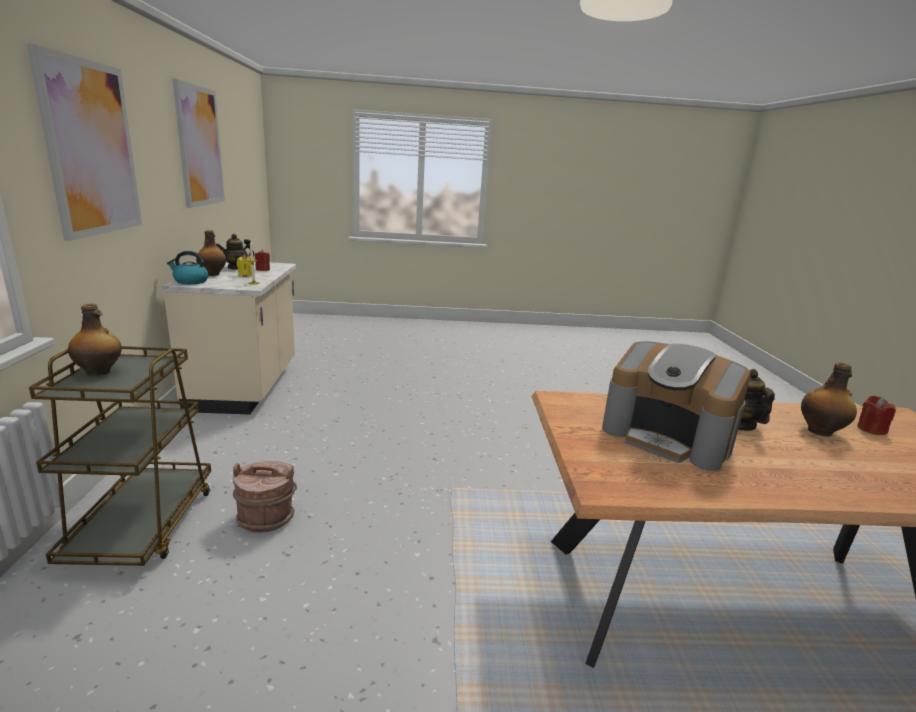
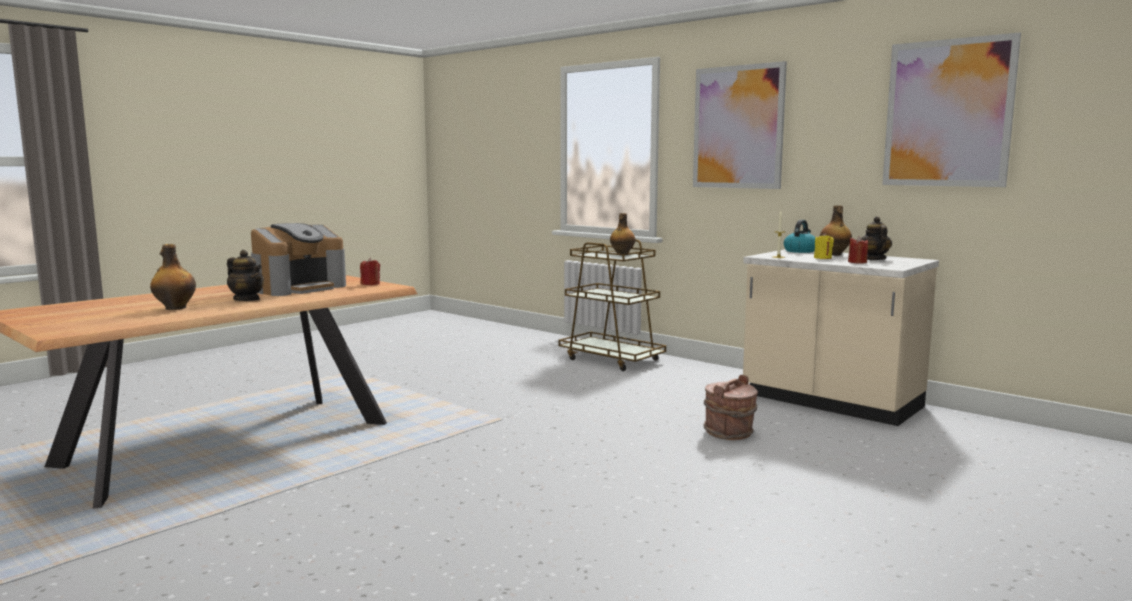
camera: 135 degrees right, 10 degrees down
brown bucket [233,461,297,533] -> brown bucket moved to [704,375,758,440]
coffee machine [602,341,751,471] -> coffee machine turned 135 degrees clockwise [251,223,346,296]
red candle [857,396,896,435] -> red candle moved to [360,258,380,285]

